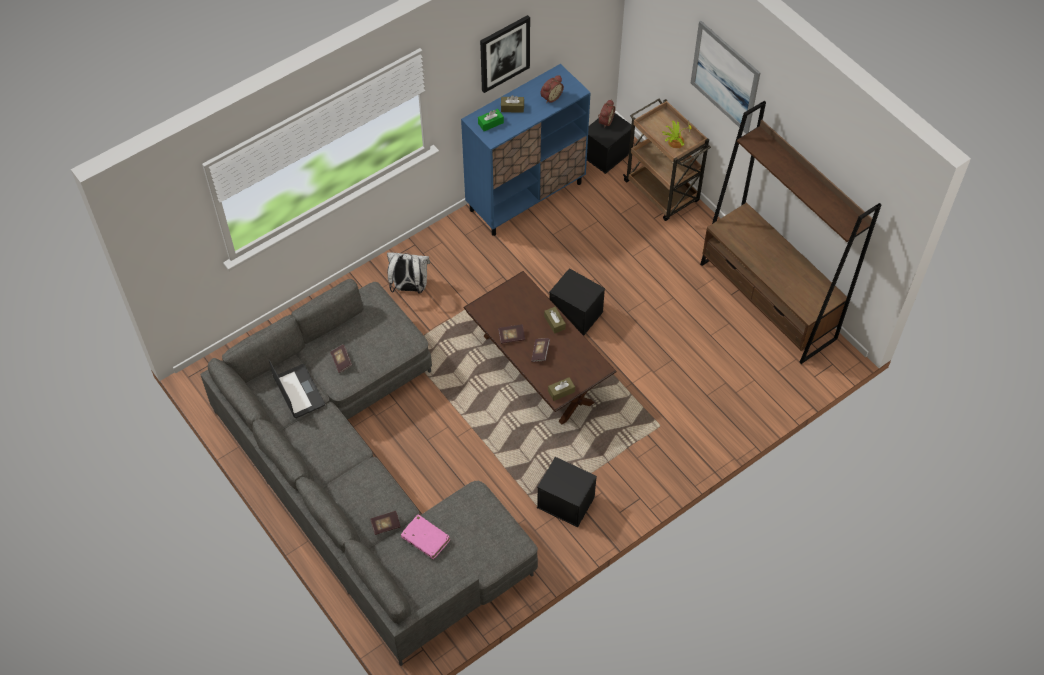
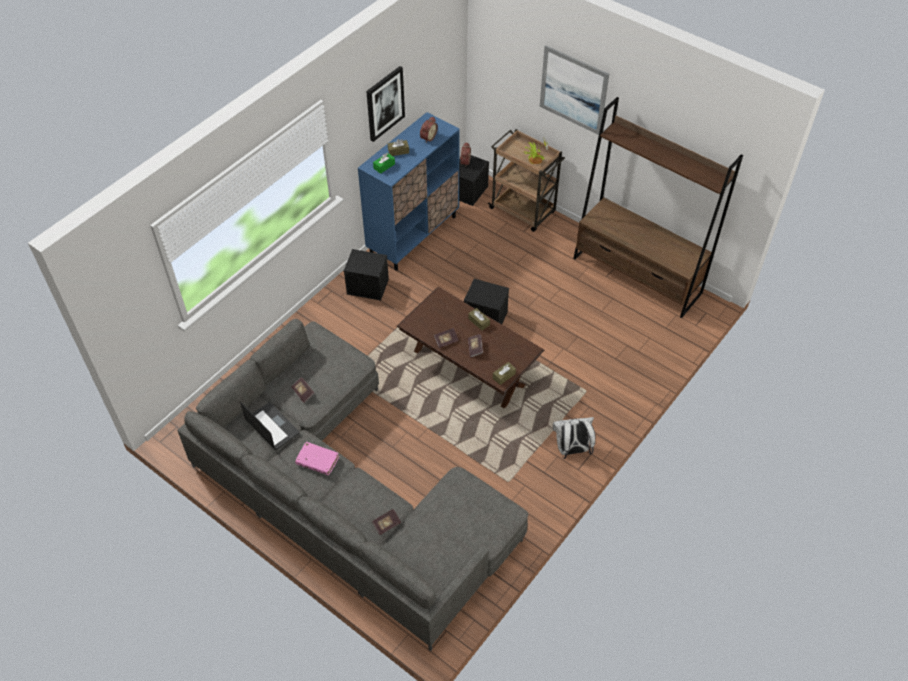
camera: 15 degrees left, 5 degrees down
white backpack [387,252,430,293] -> white backpack moved to [553,417,595,459]
pink book [401,515,450,559] -> pink book moved to [295,442,339,475]
black storage box [537,457,597,527] -> black storage box moved to [344,249,389,300]

